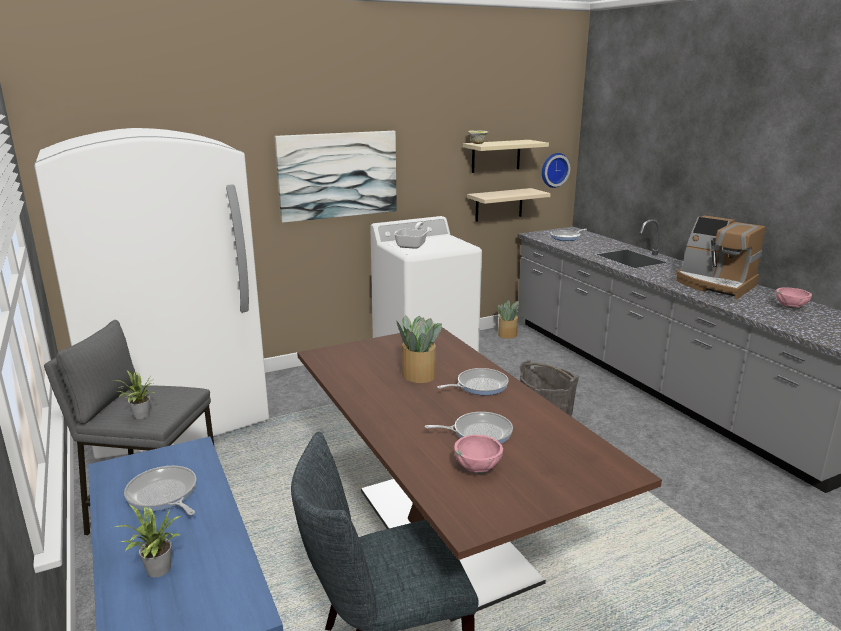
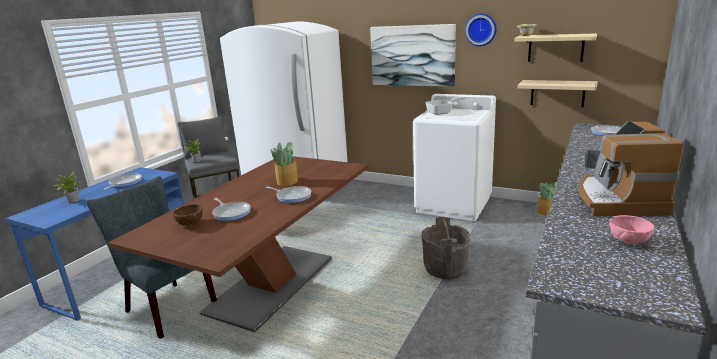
camera: 55 degrees right, 0 degrees up
pink bowl [454,435,503,474] -> brown bowl [172,204,203,225]
wall clock [542,153,570,188] -> wall clock moved to [465,13,497,46]

